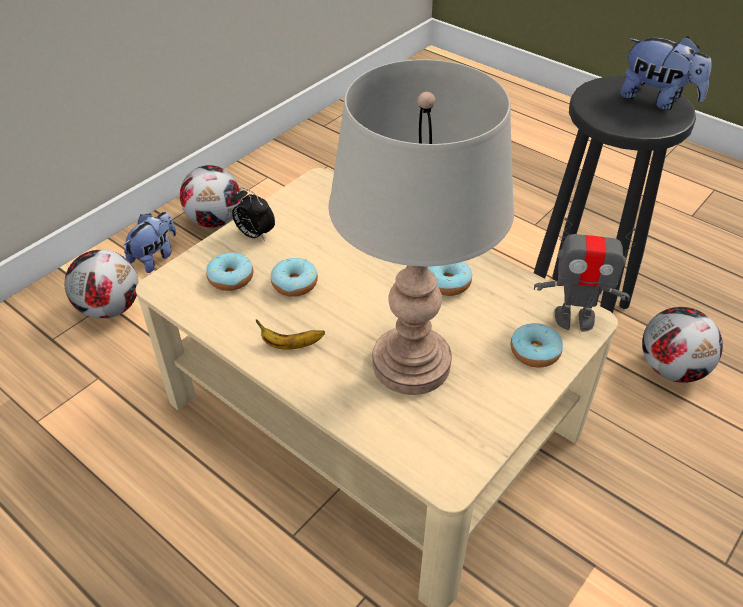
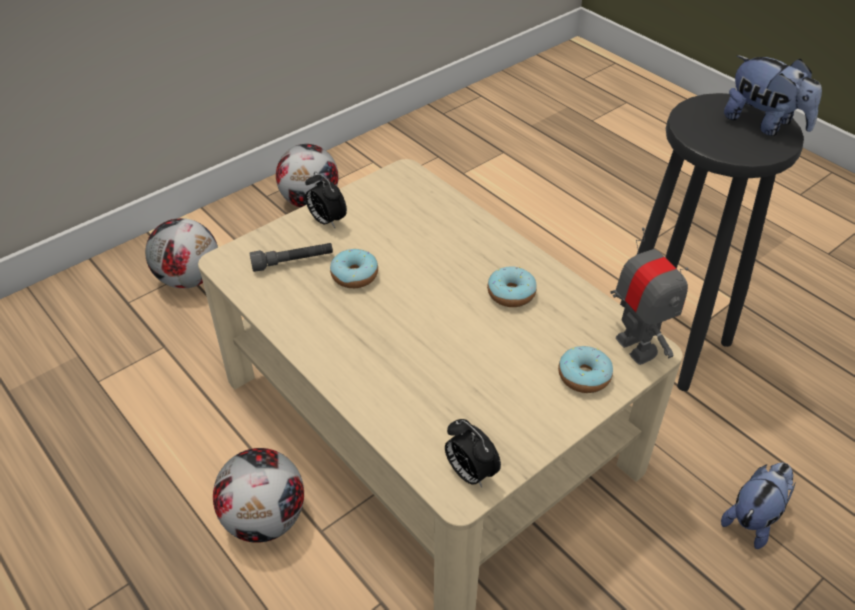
camera: 10 degrees right, 0 degrees up
plush toy [123,212,176,273] -> plush toy moved to [721,463,796,549]
donut [206,252,253,291] -> grey flashlight [249,243,333,272]
banana [255,319,325,350] -> none
grey table lamp [329,59,514,395] -> none
toy robot [534,217,636,332] -> toy robot turned 135 degrees counterclockwise [610,227,688,365]
football [642,307,723,383] -> football moved to [213,448,304,543]
none -> alarm clock [445,419,501,488]

